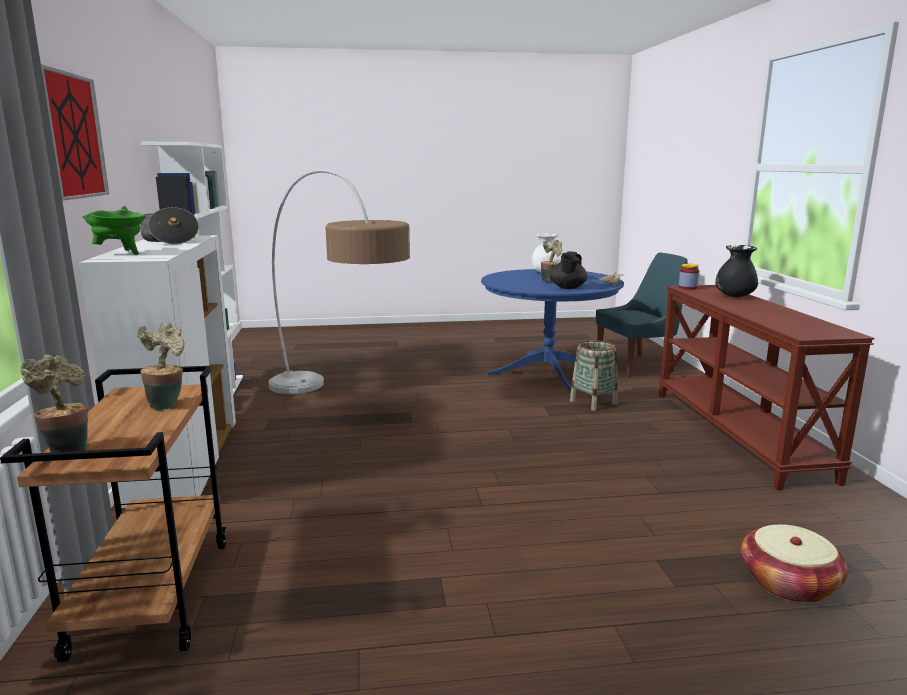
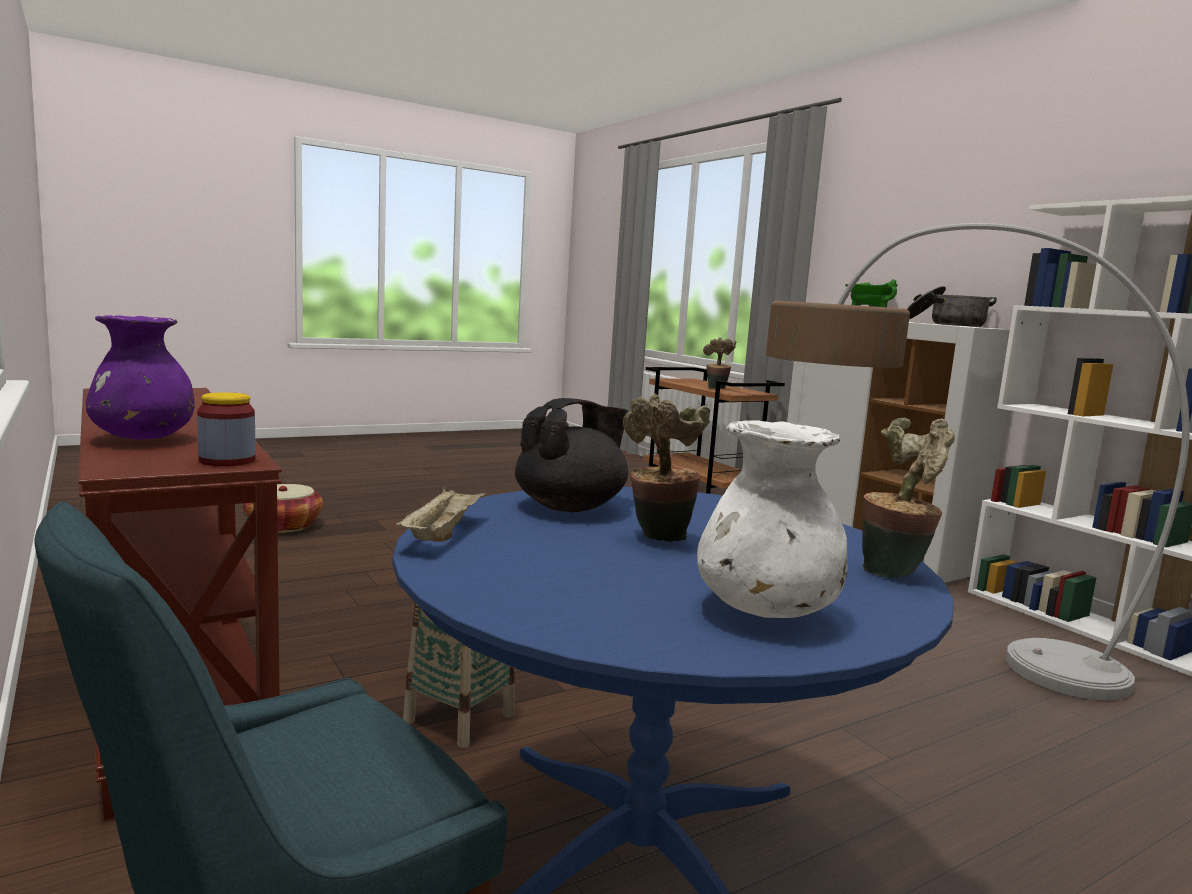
camera: 155 degrees right, 5 degrees down
potted plant [20,355,88,453] -> potted plant moved to [862,418,955,579]
picture [41,65,109,200] -> none
black teapot [550,251,588,289] -> black teapot turned 60 degrees clockwise [515,398,629,512]
black vase [716,245,758,297] -> purple vase [86,315,195,440]

